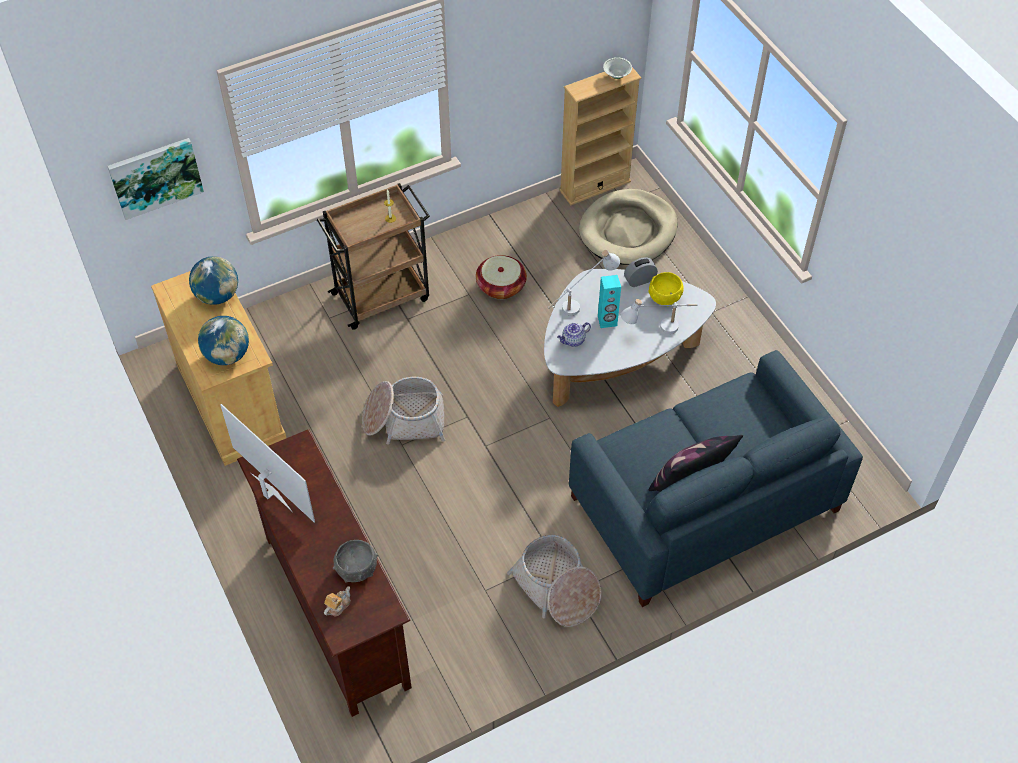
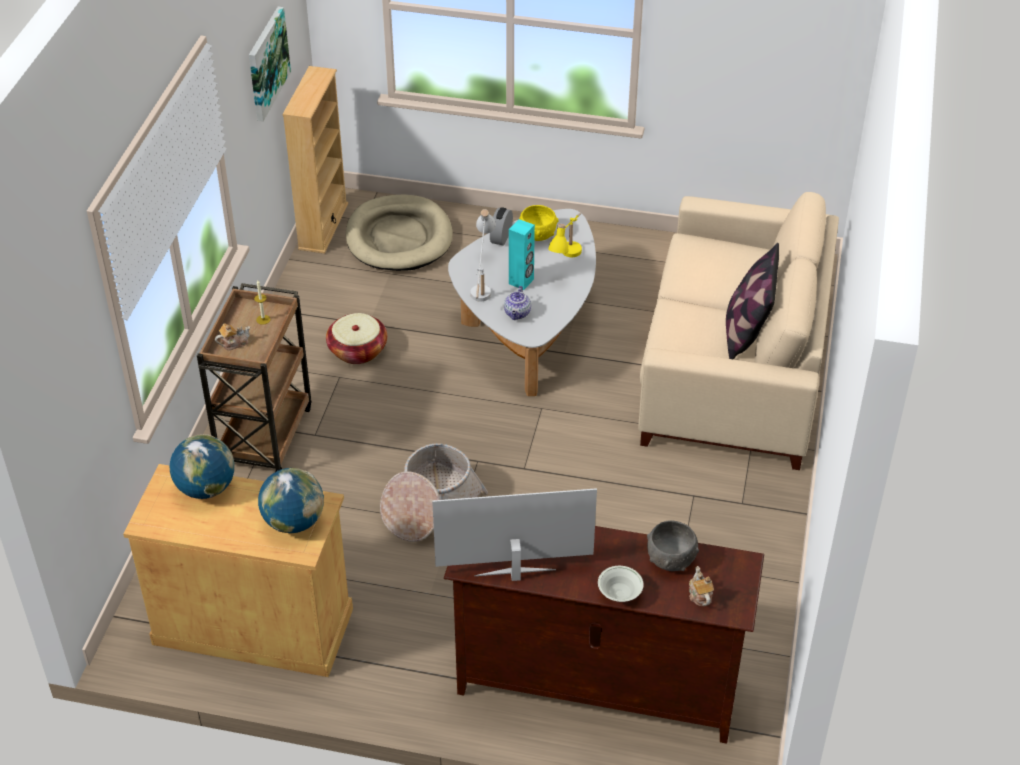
camera: 50 degrees left, 10 degrees down
picture [107,138,204,220] -> picture moved to [249,7,291,122]
basket [507,535,601,627] -> none
blue sofa [569,350,863,607] -> beige sofa [638,192,839,470]
white bowl [603,57,632,79] -> white bowl moved to [598,566,644,602]
white table lamp [620,299,698,334] -> yellow table lamp [548,212,582,257]
none -> teapot [215,323,250,350]

